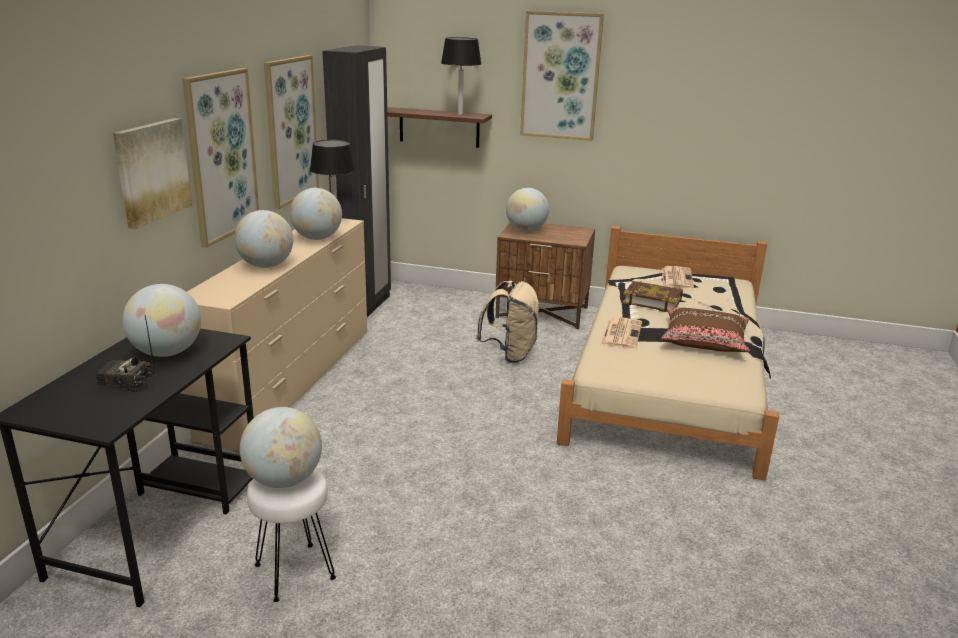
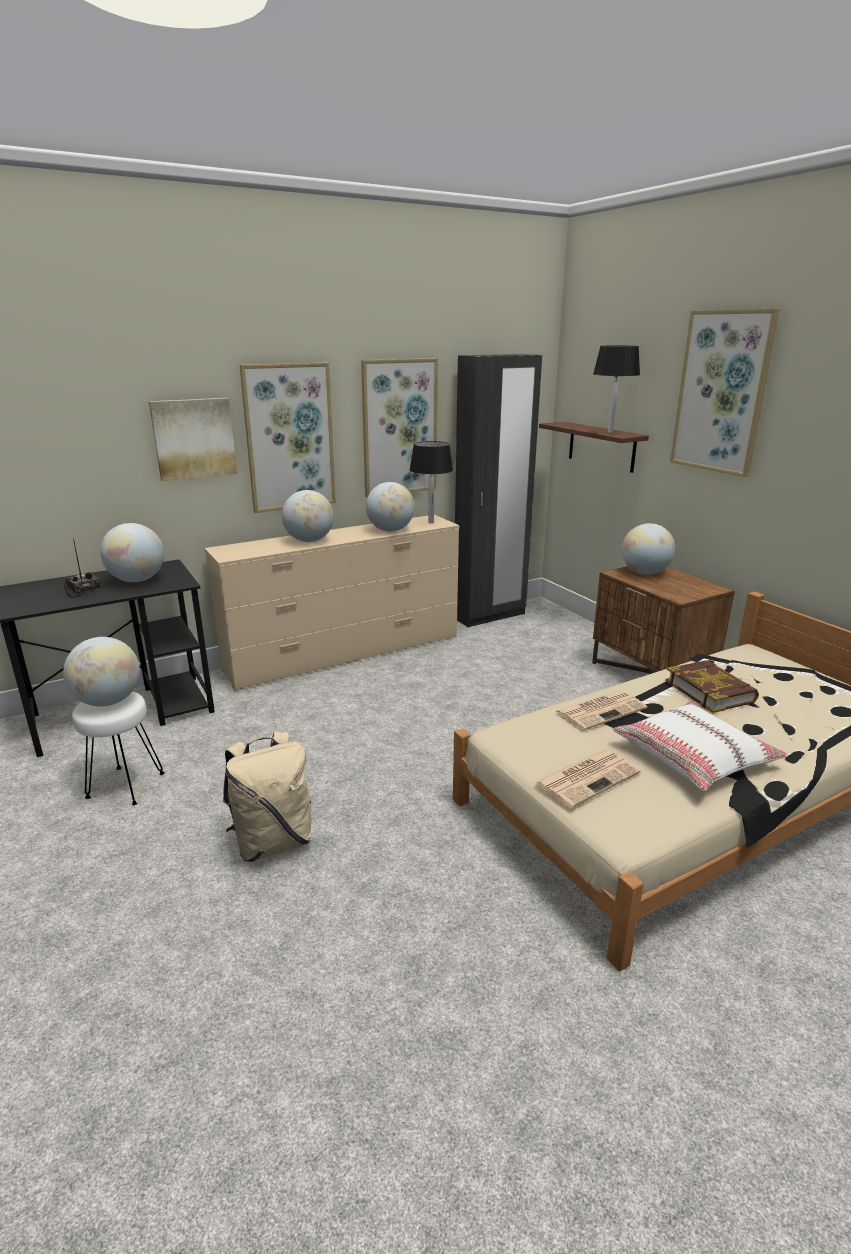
camera: 45 degrees right, 0 degrees up
beige backpack [476,281,540,363] -> beige backpack moved to [223,732,312,862]
brown pillow [661,307,750,352] -> white pillow [612,701,788,791]
newspaper [662,266,694,290] -> newspaper moved to [534,750,640,808]

